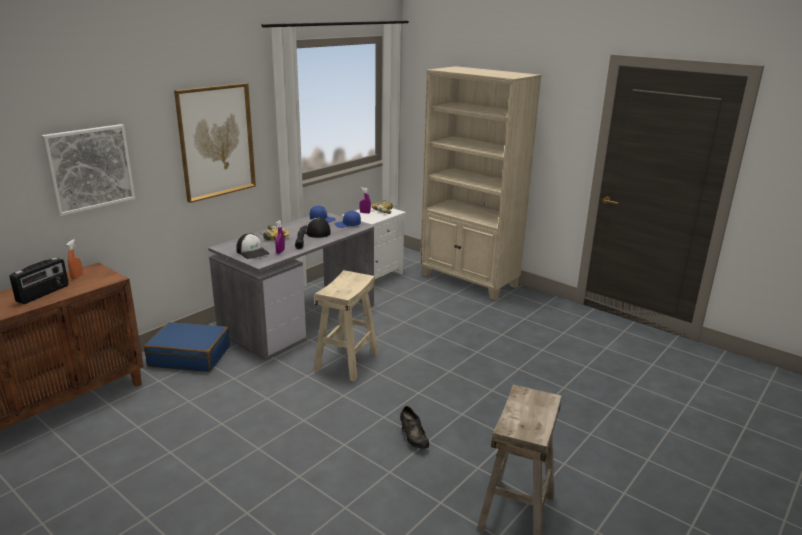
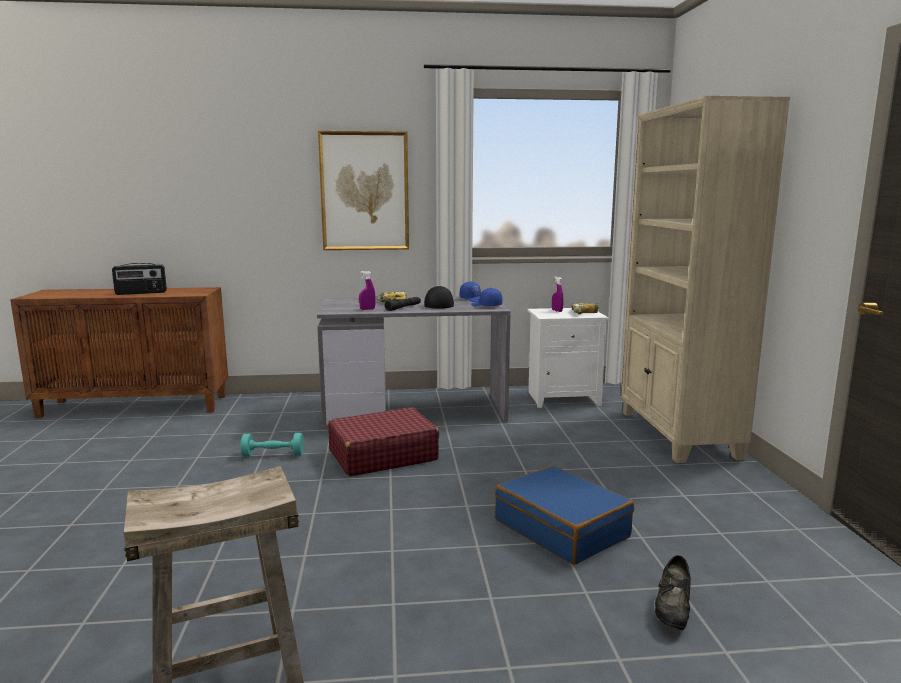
camera: 45 degrees right, 10 degrees down
picture [41,124,135,216] -> none
orange spray bottle [67,239,83,279] -> none
blue suitcase [144,322,230,372] -> blue suitcase moved to [495,466,634,565]
cap [236,233,270,259] -> none
beige stool [313,270,378,381] -> red suitcase [328,407,439,476]
black shoe [400,406,429,449] -> black shoe moved to [655,555,691,630]
none -> turquoise dumbbell [240,433,304,457]

